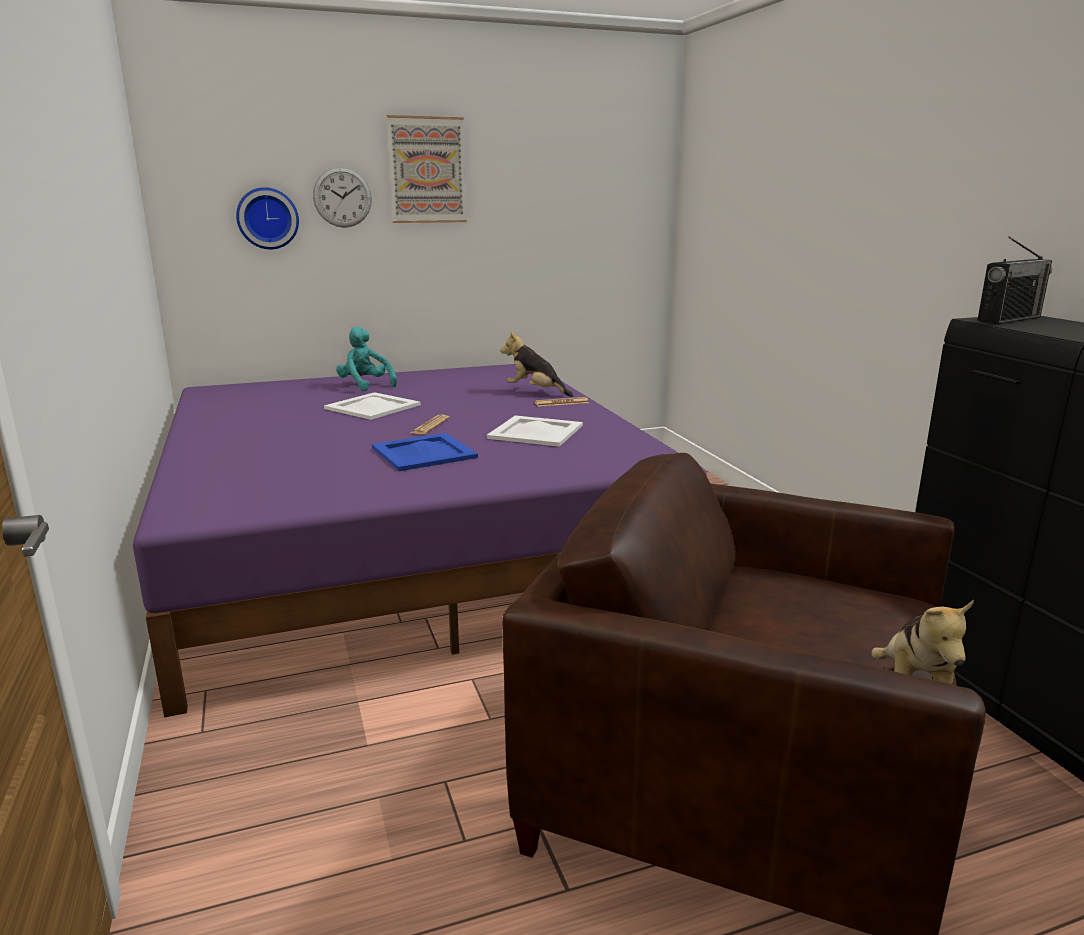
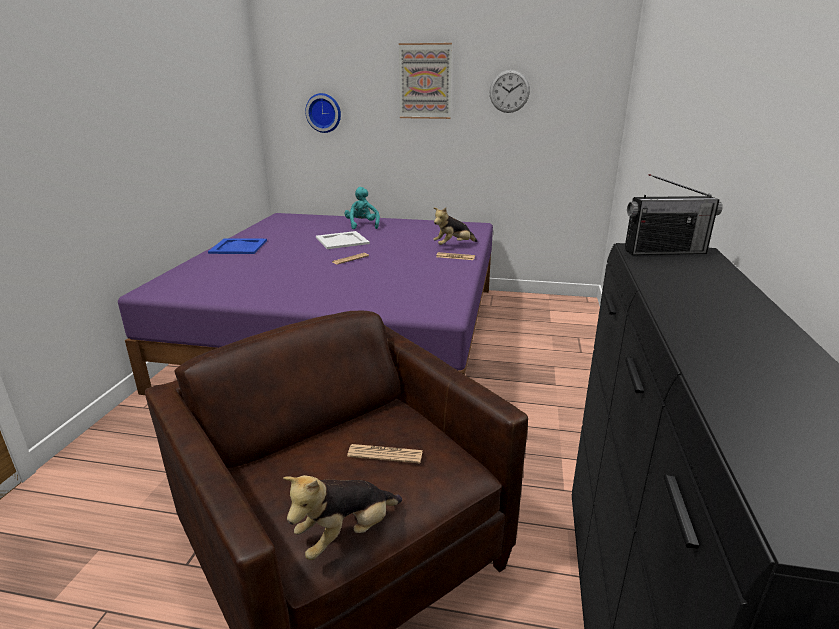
camera: 30 degrees right, 5 degrees up
wall clock [313,167,372,228] -> wall clock moved to [490,70,530,113]
blue tray [372,433,478,471] -> blue tray moved to [208,238,267,254]
white tray [487,416,583,447] -> none
plush toy [500,331,574,397] -> plush toy turned 90 degrees counterclockwise [433,208,477,245]
none -> newspaper [347,444,423,463]

